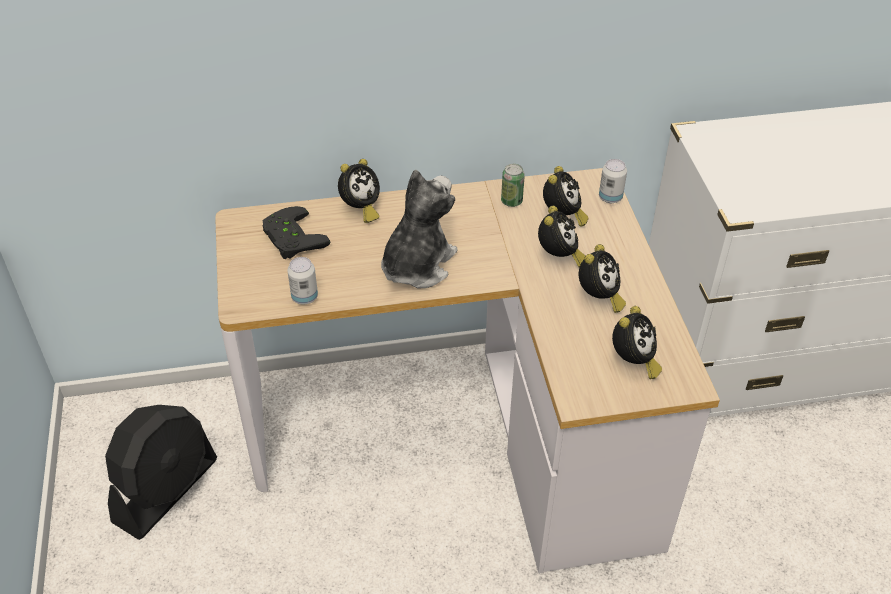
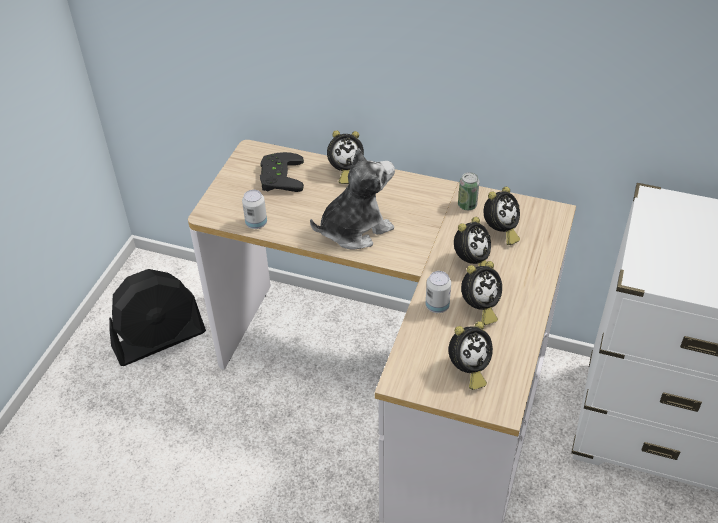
camera: 30 degrees right, 0 degrees up
can [599,159,627,203] -> can moved to [426,271,451,313]

